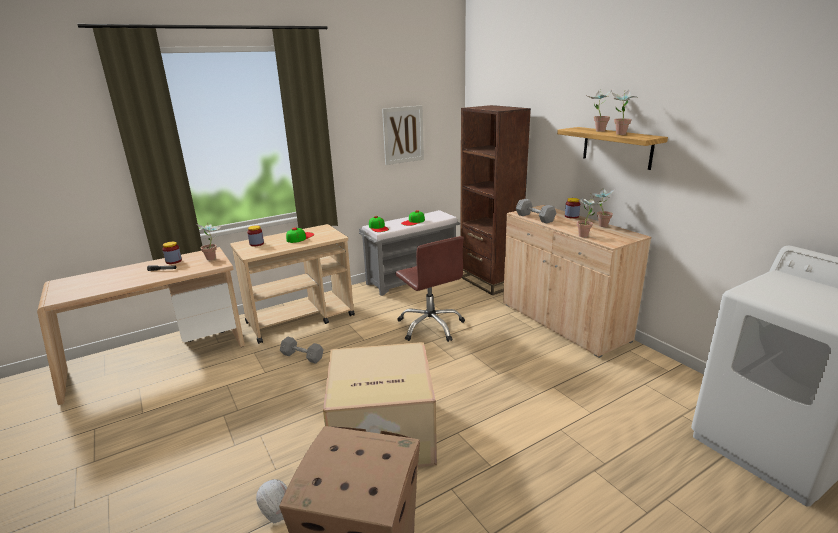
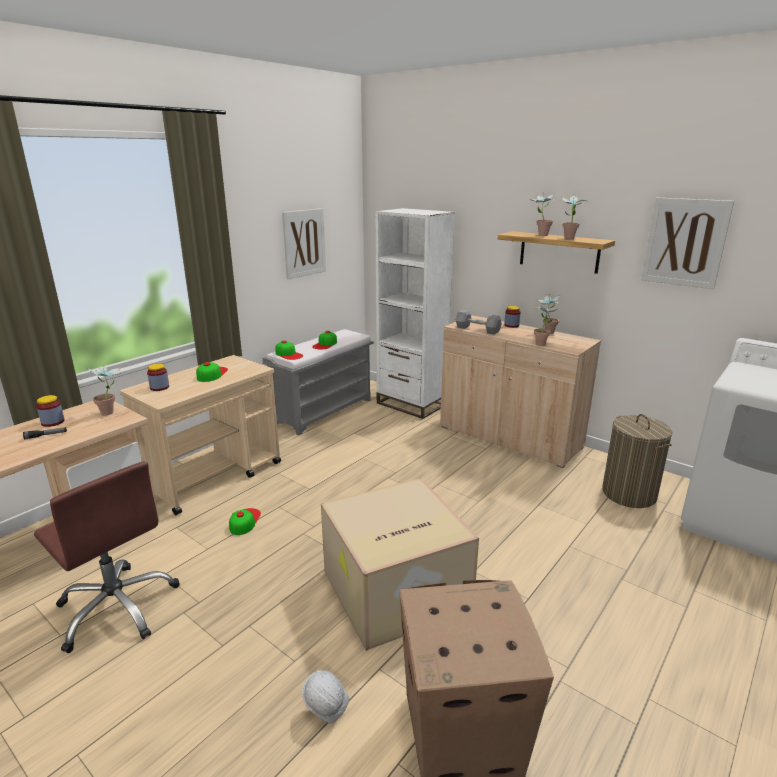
camera: 20 degrees left, 0 degrees up
grey dumbbell [280,337,323,364] -> cap [229,508,261,535]
brown office chair [395,236,465,342] -> brown office chair moved to [34,461,180,653]
brown bookcase [460,105,531,295] -> white bookcase [375,208,455,419]
none -> laundry basket [602,414,672,508]
none -> picture [641,198,734,289]

